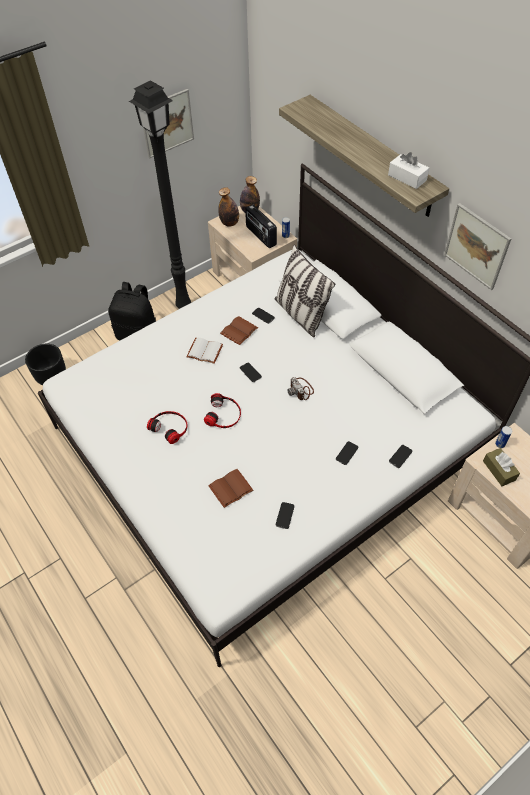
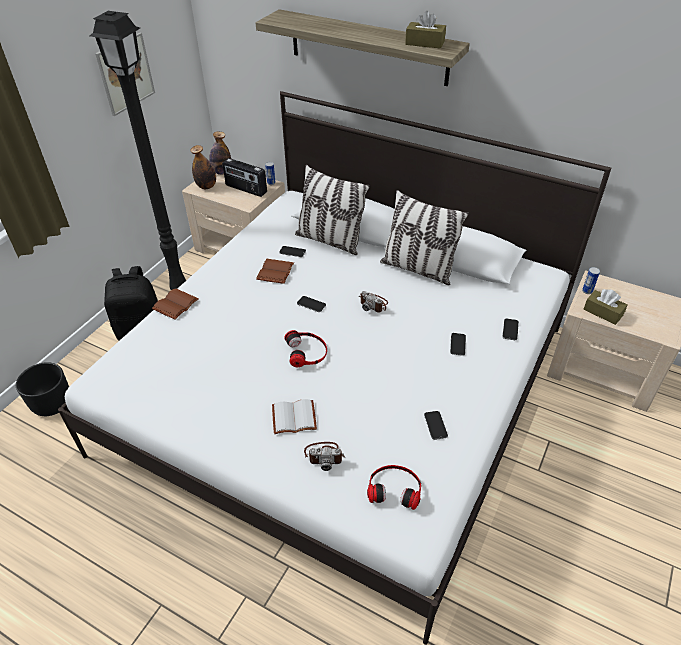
camera: 25 degrees left, 10 degrees down
headphones [147,411,187,444] -> headphones moved to [367,465,421,510]
white book [186,338,223,364] -> white book moved to [272,399,317,434]
brown book [208,469,253,508] -> brown book moved to [152,289,199,320]
white tissue box [388,152,429,189] -> brown tissue box [405,11,446,49]
picture [444,203,512,290] -> none
none -> camera [304,442,346,471]
none -> pillow [380,190,469,285]

